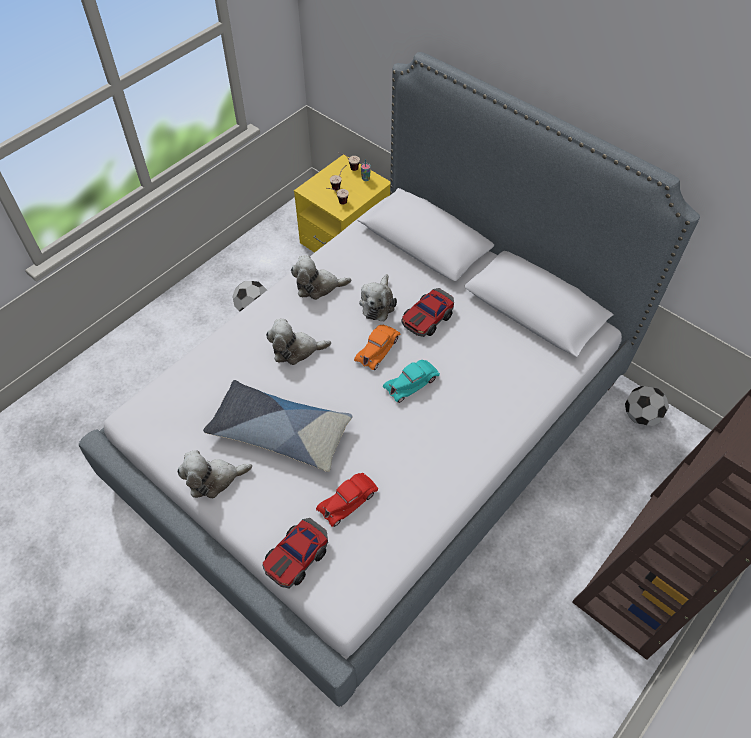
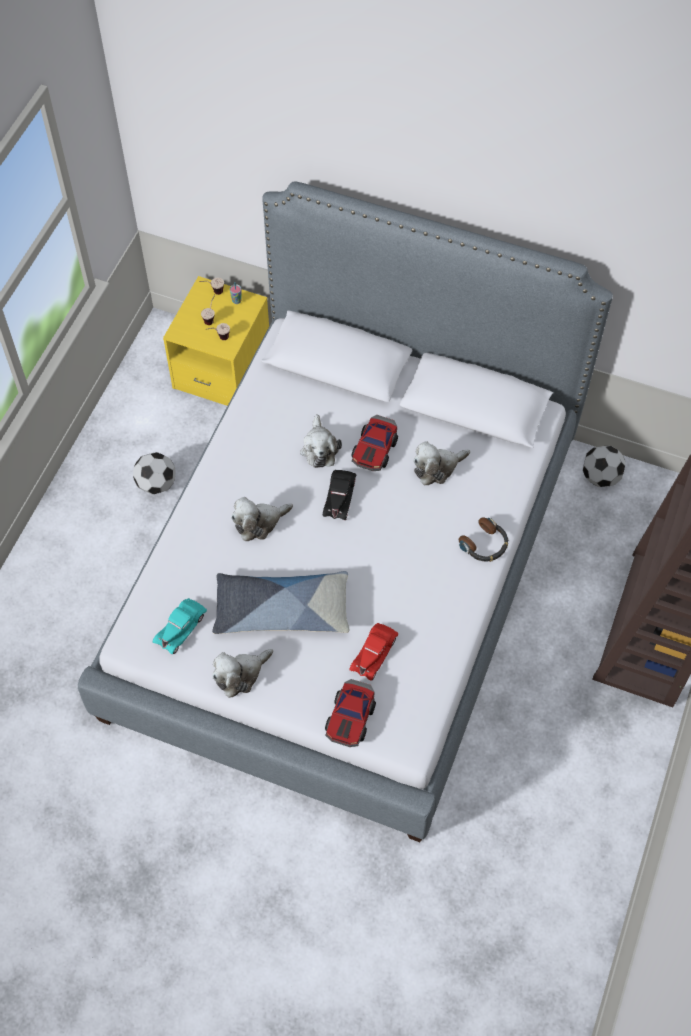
camera: 20 degrees left, 5 degrees up
plush toy [291,255,351,300] -> plush toy moved to [413,441,470,485]
orange toy car [354,325,400,370] -> black toy car [323,470,356,520]
turquoise toy car [383,360,440,403] -> turquoise toy car moved to [153,598,207,654]
none -> headphones [459,517,508,562]

